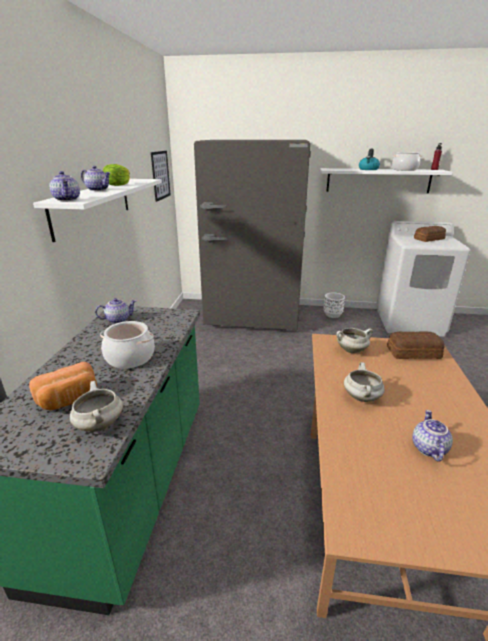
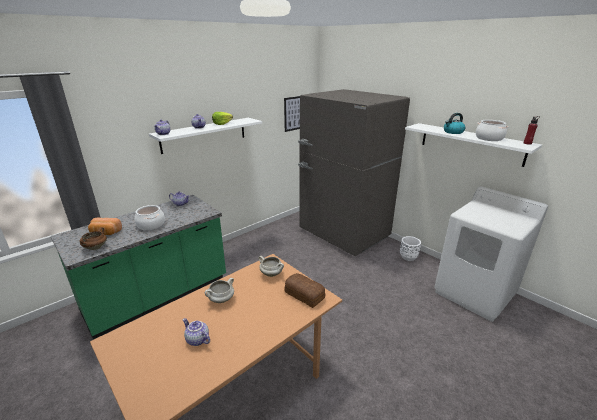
camera: 40 degrees right, 0 degrees up
white cooking pot [70,381,123,432] -> brown cooking pot [80,227,107,250]
teapot [412,410,453,462] -> teapot turned 105 degrees counterclockwise [183,318,210,346]
bread [414,226,446,242] -> none

